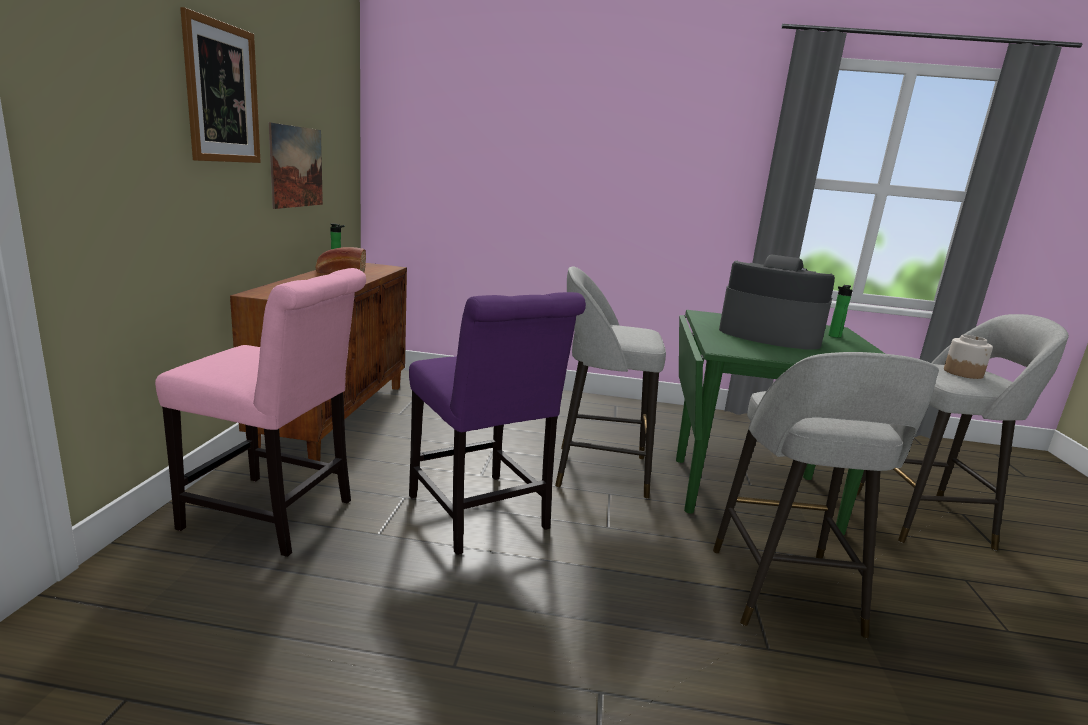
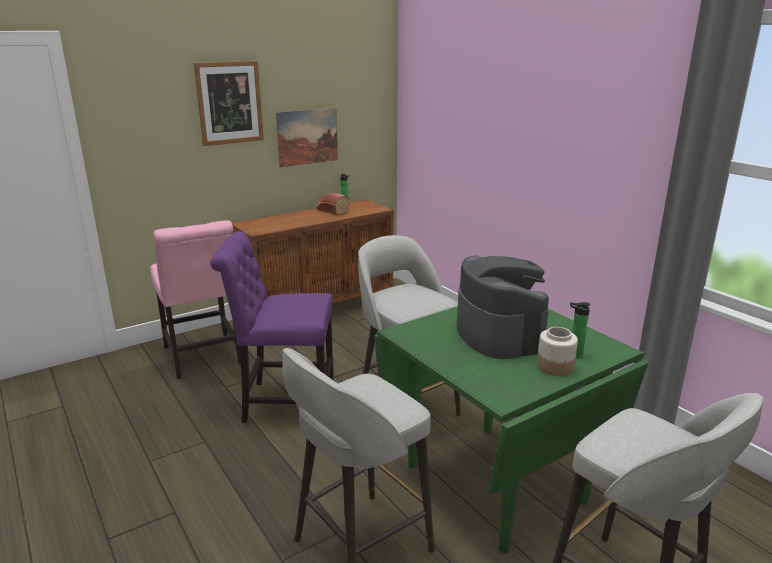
camera: 50 degrees right, 5 degrees up
purple chair [409,292,586,555] -> purple chair turned 75 degrees clockwise [210,232,334,423]
jar [944,335,993,379] -> jar moved to [537,327,578,376]

